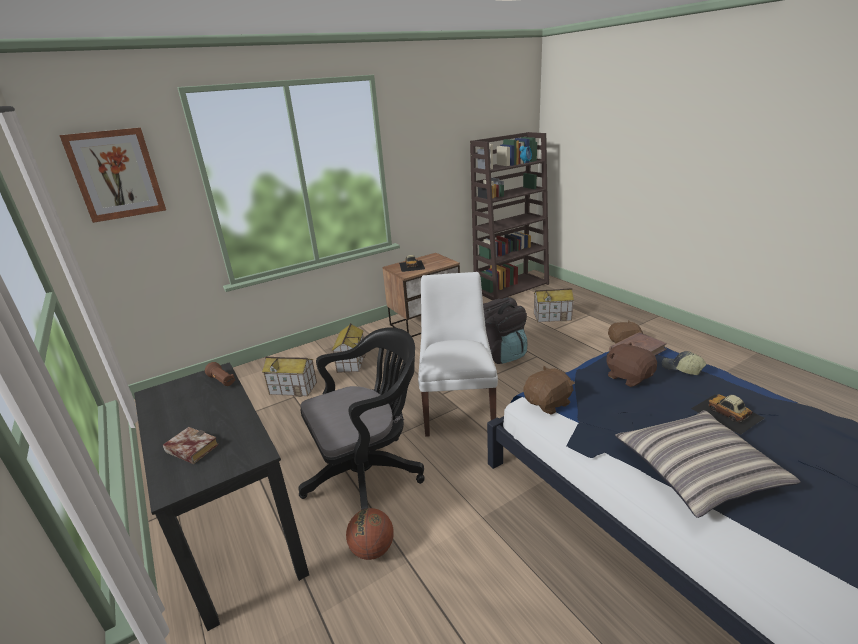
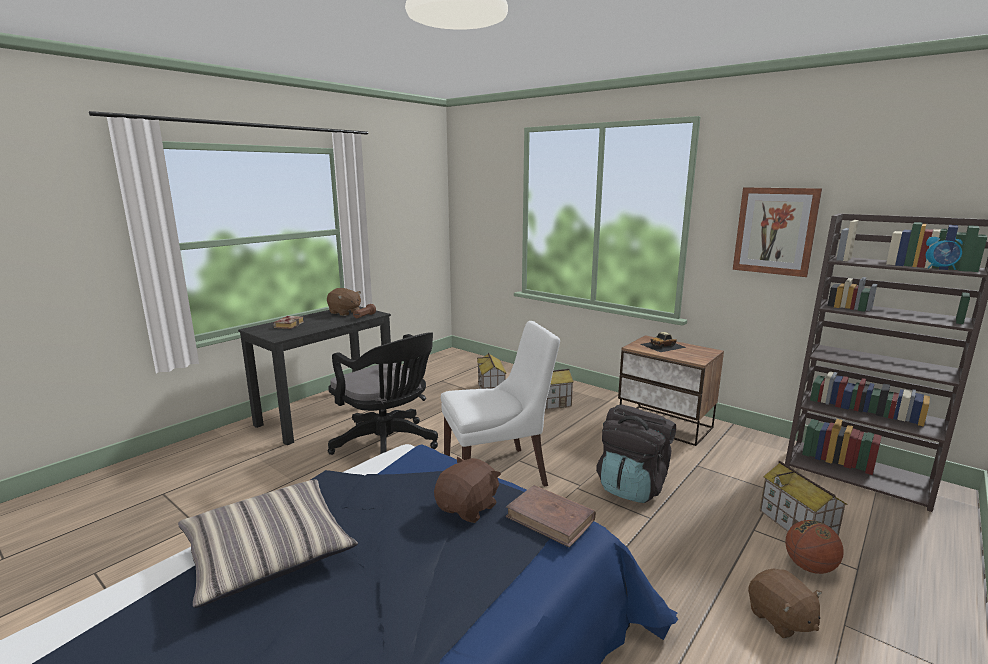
camera: 70 degrees right, 10 degrees down
picture [59,127,166,223] -> picture moved to [733,187,822,277]
basketball [346,508,394,560] -> basketball moved to [785,520,844,574]
brown plush toy [523,366,575,415] -> brown plush toy moved to [327,288,361,316]
cap [662,351,707,375] -> none
toy car [691,394,764,435] -> none

